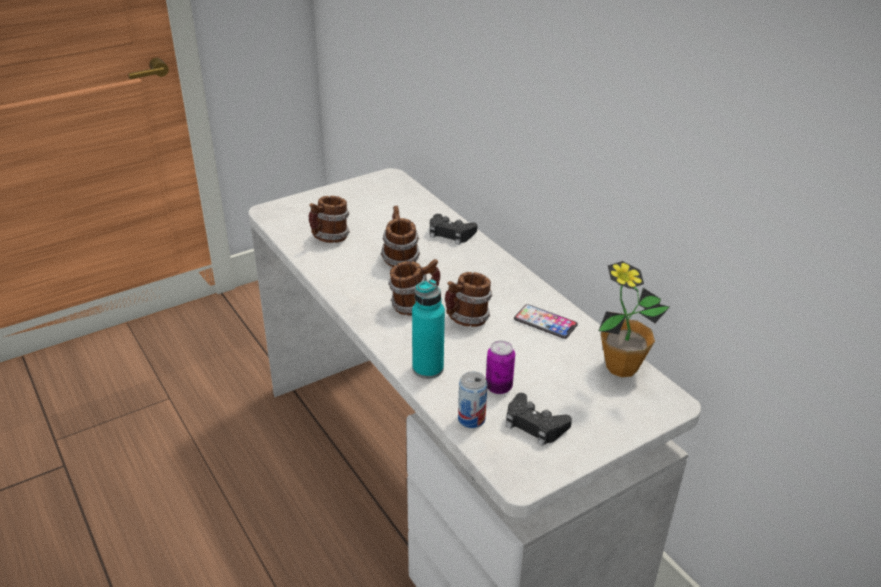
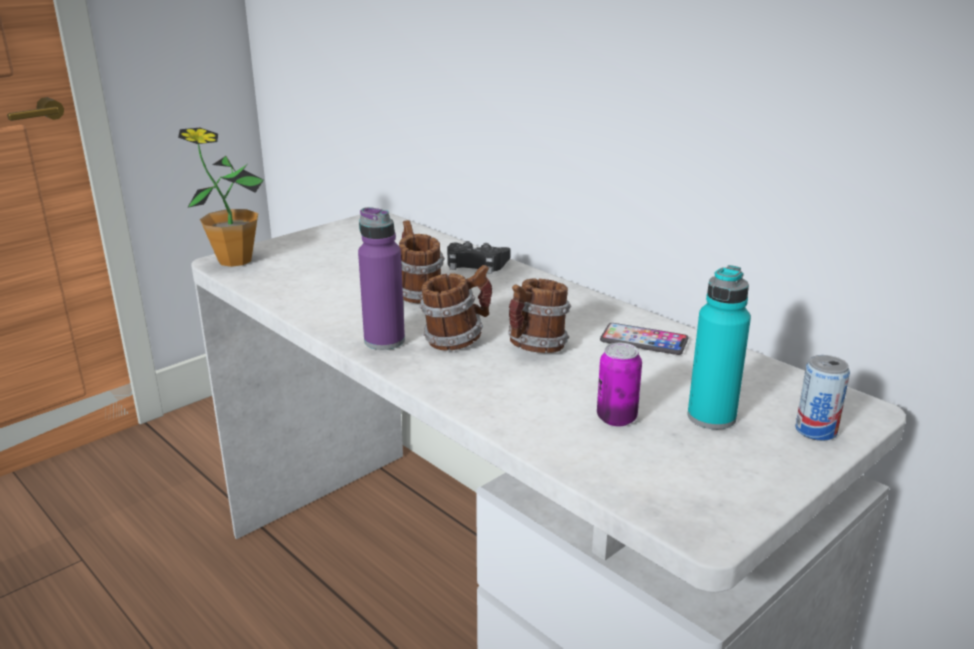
camera: 10 degrees left, 10 degrees down
mug [309,196,350,243] -> none
turquoise bottle [412,279,445,379] -> turquoise bottle moved to [688,265,751,430]
can [458,372,487,428] -> can moved to [795,355,850,441]
black game controller [506,393,572,446] -> none
potted plant [599,261,670,377] -> potted plant moved to [178,128,264,267]
none -> purple bottle [358,207,405,350]

